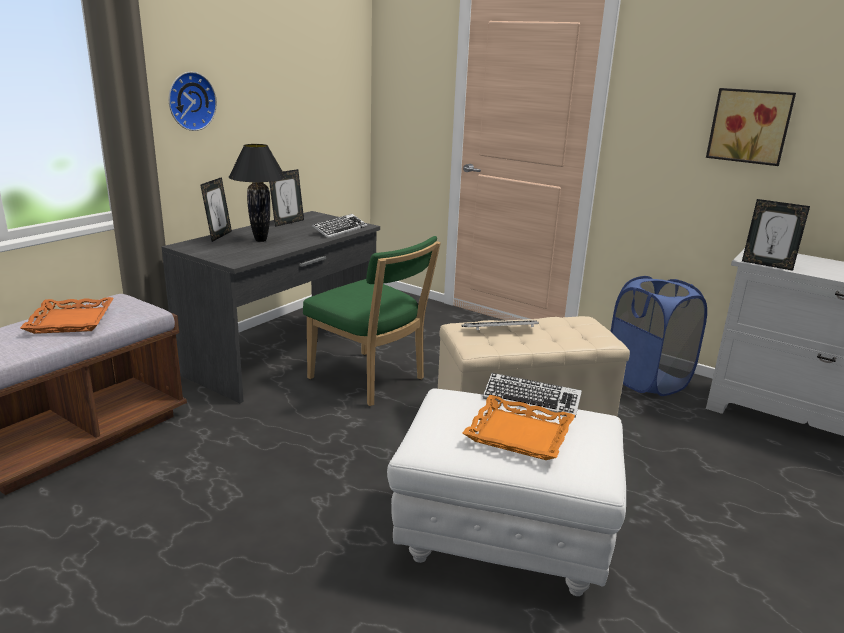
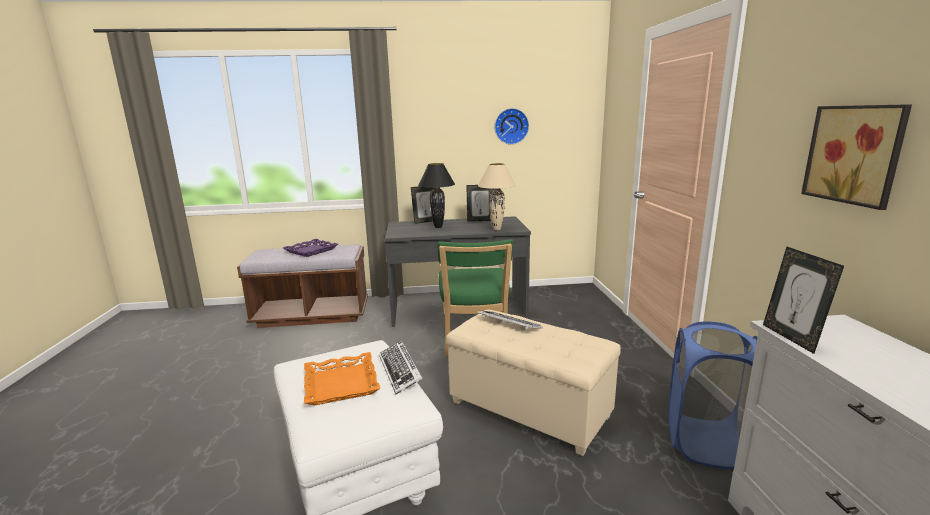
camera: 50 degrees right, 5 degrees down
orange tray [20,297,114,334] -> purple tray [283,239,338,257]
wall clock [169,72,217,131] -> wall clock moved to [495,108,529,145]
keyboard [312,214,367,238] -> beige table lamp [478,163,516,230]

